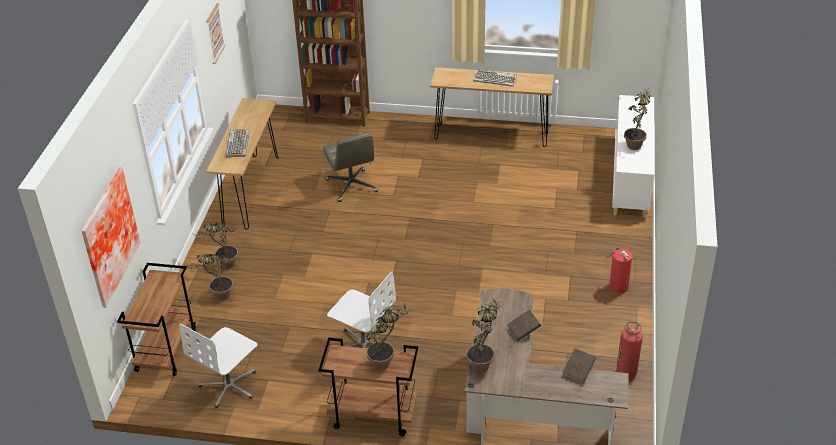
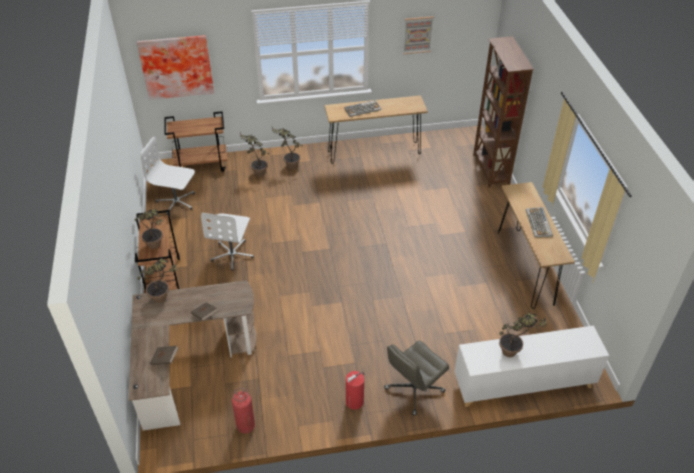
camera: 70 degrees right, 5 degrees up
grey office chair [323,132,378,202] -> grey office chair moved to [384,341,449,416]

